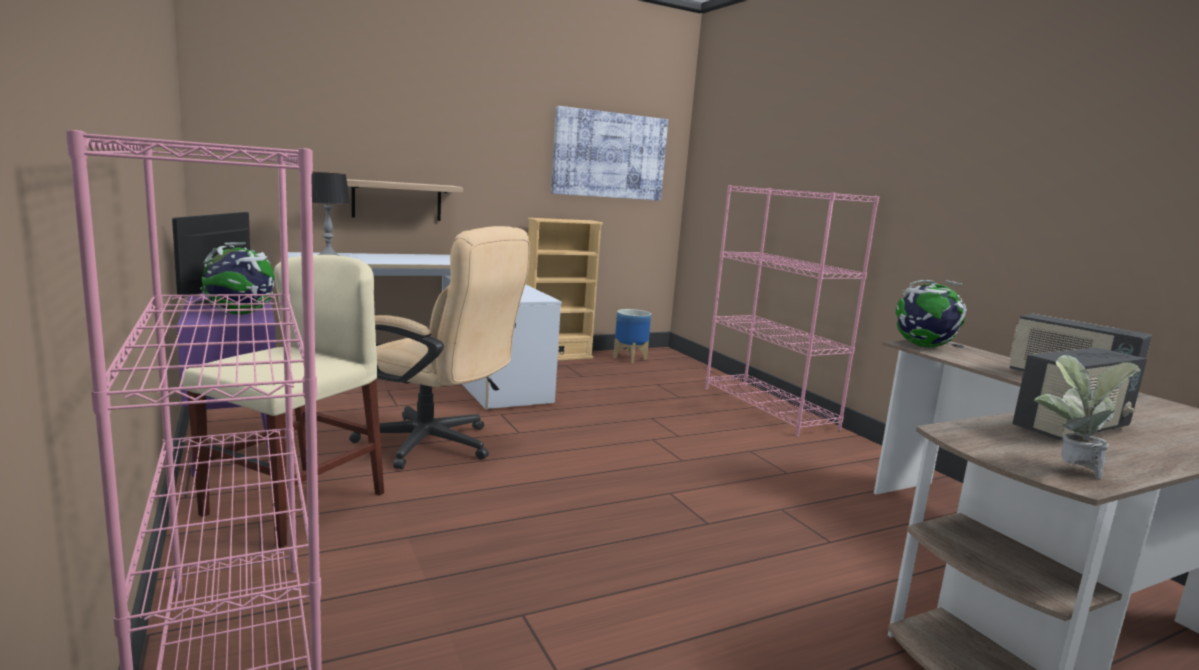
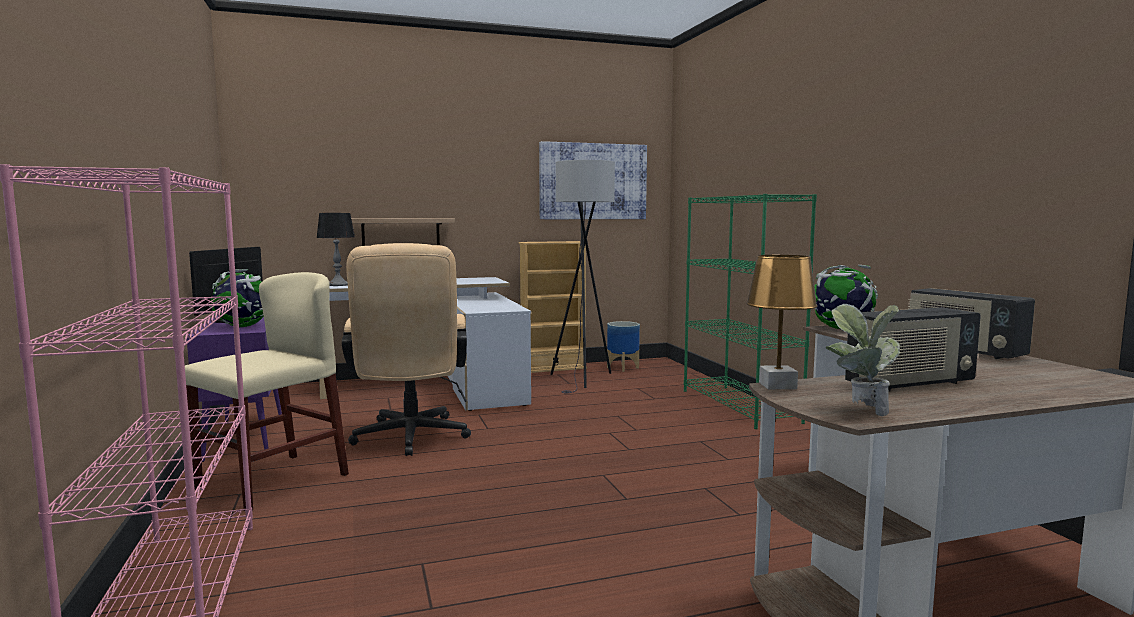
camera: 10 degrees right, 5 degrees down
beige office chair [349,226,530,470] -> beige office chair turned 45 degrees clockwise [342,243,471,456]
pink bookcase [705,185,879,437] -> green bookcase [684,194,817,429]
none -> grey floor lamp [551,160,615,394]
none -> brown table lamp [746,255,817,389]

